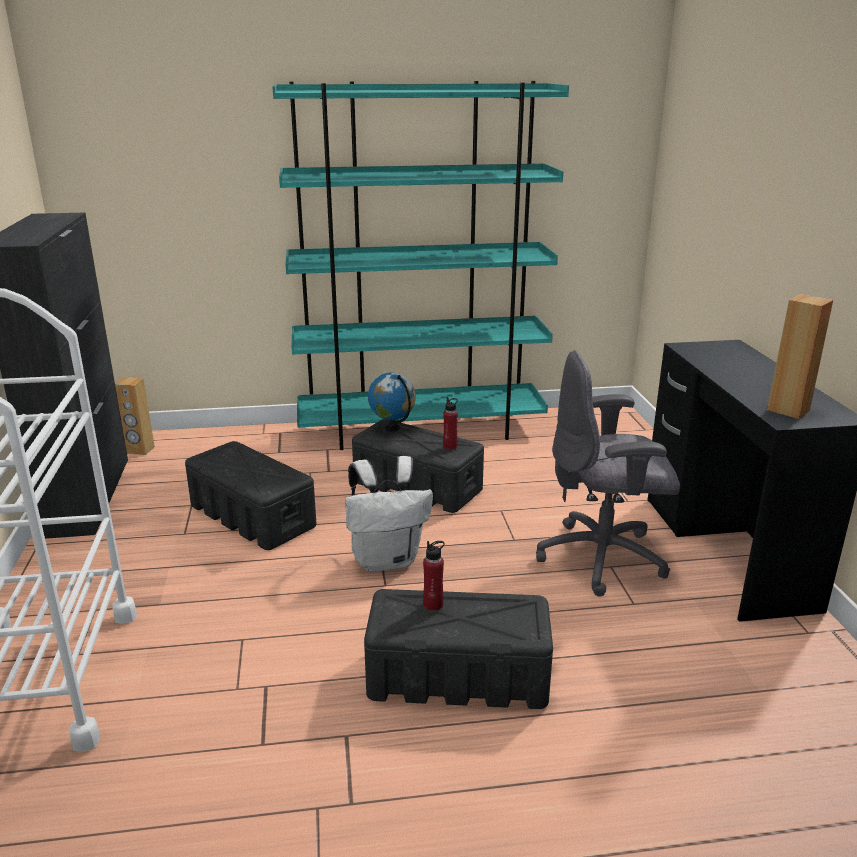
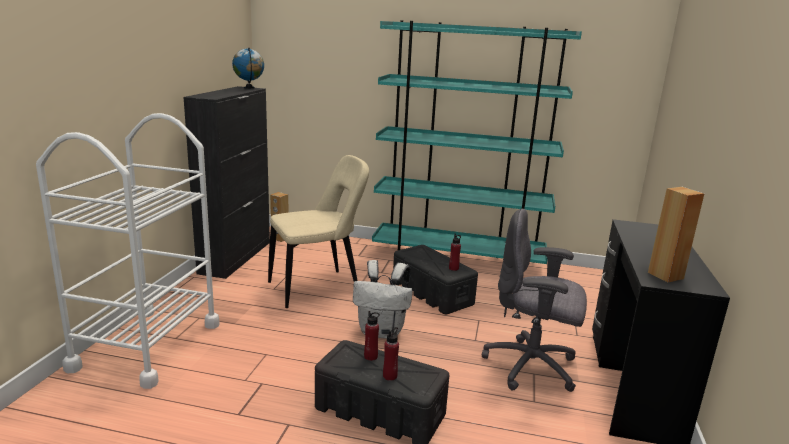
camera: 20 degrees right, 5 degrees down
black storage box [185,441,317,550] -> beige chair [268,155,369,308]
globe [368,373,416,432] -> globe moved to [232,48,264,89]
none -> red bottle [383,327,399,381]

